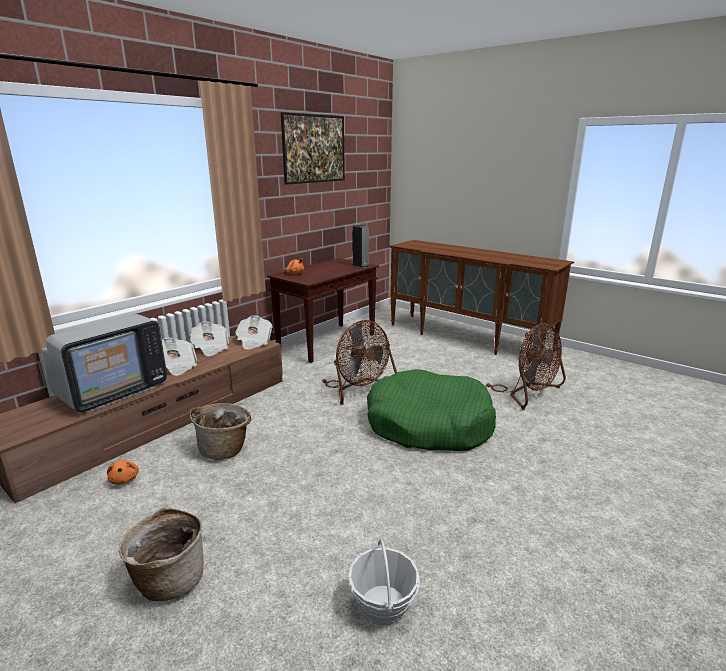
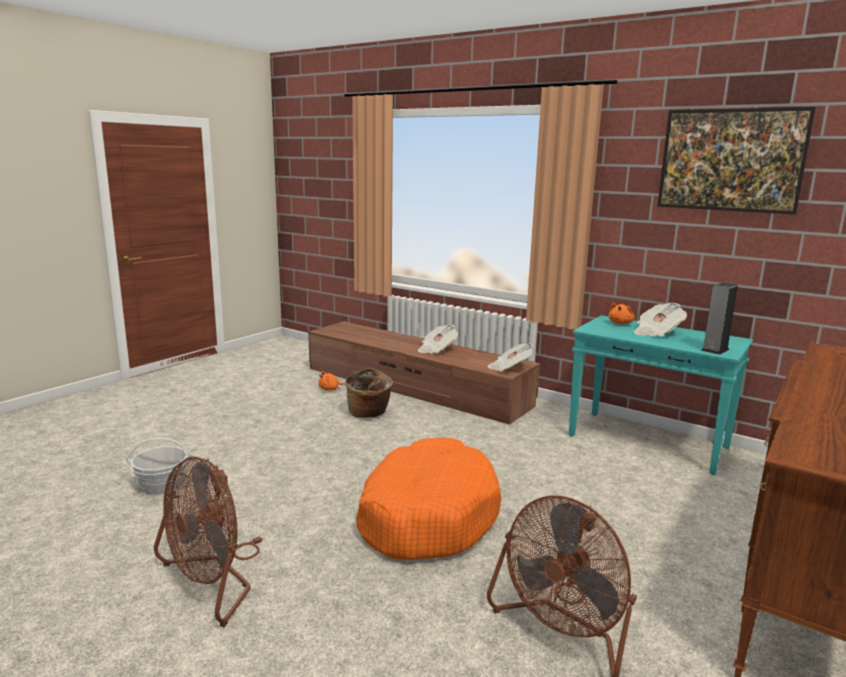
camera: 85 degrees right, 5 degrees down
television [41,314,167,413] -> none
basket [119,507,204,601] -> none
newspaper [190,321,229,356] -> newspaper moved to [634,303,687,337]
brown console table [267,258,379,363] -> turquoise console table [569,315,753,475]
brown fan [322,320,397,405] -> brown fan moved to [154,457,264,627]
green dog bed [367,369,496,451] -> orange dog bed [356,438,501,560]

